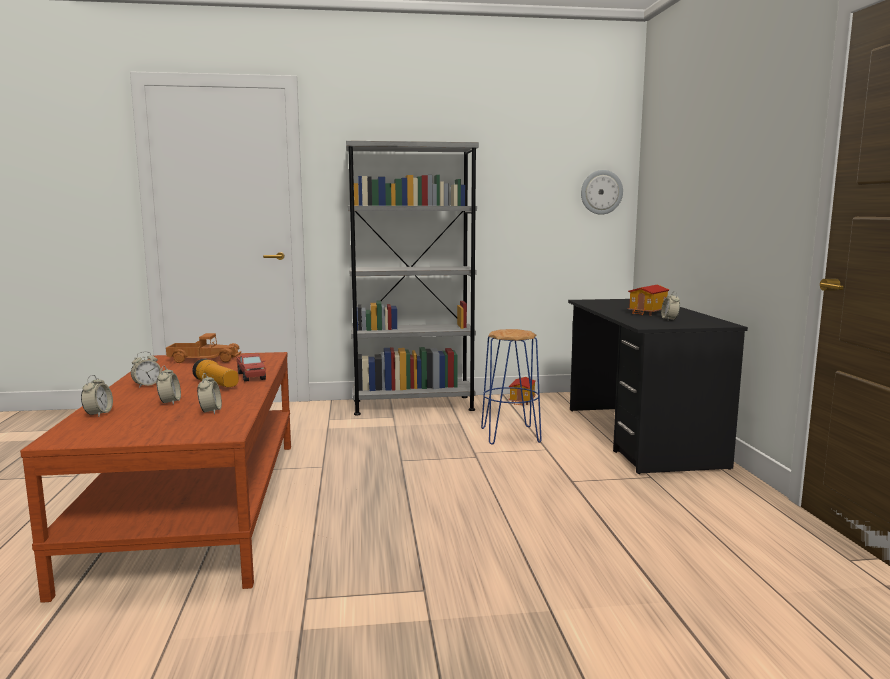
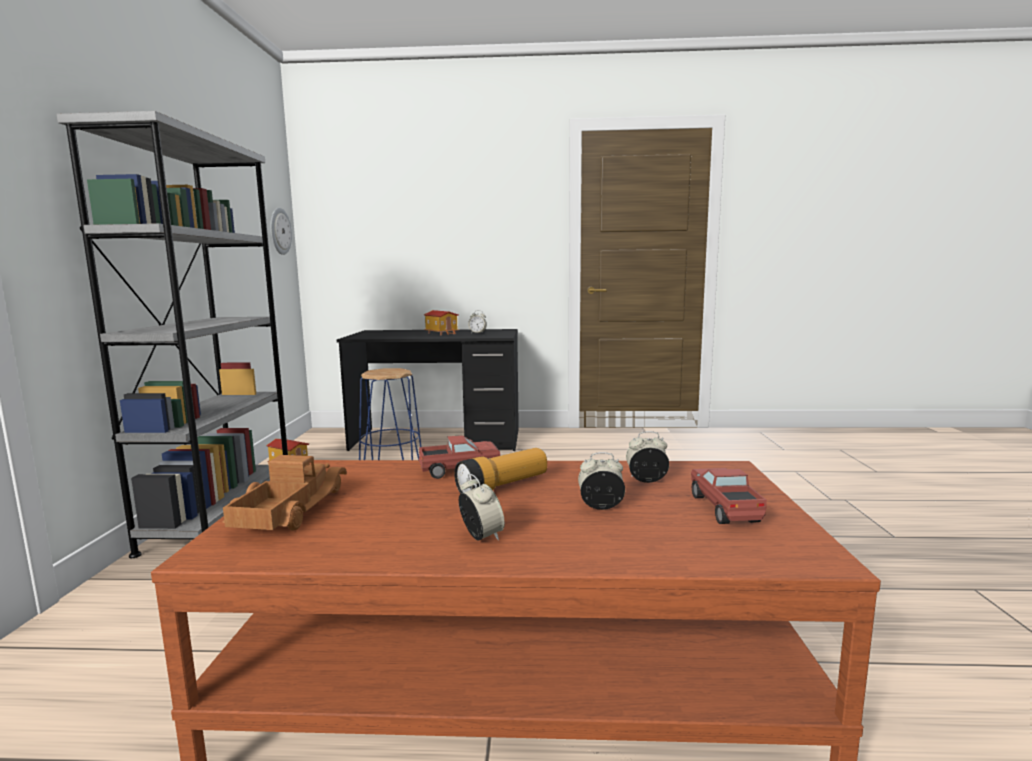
camera: 80 degrees left, 0 degrees up
alarm clock [81,375,113,417] -> none
none -> toy truck [691,468,767,524]

